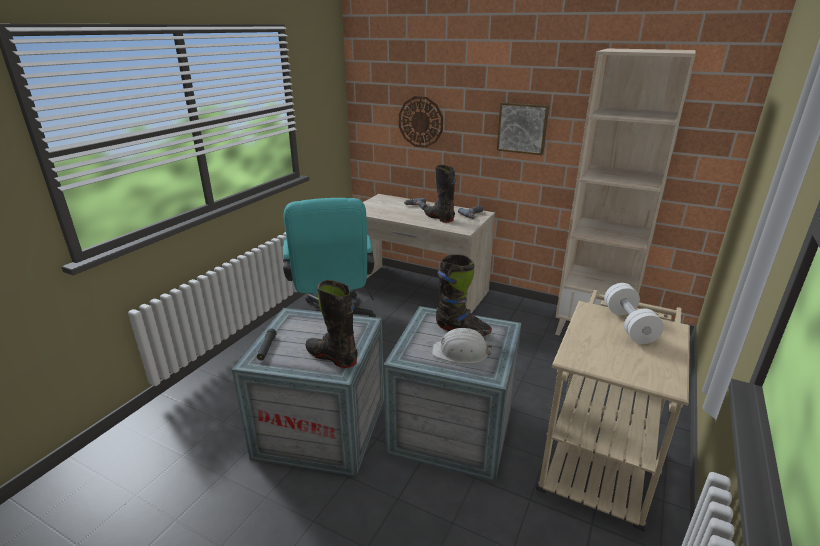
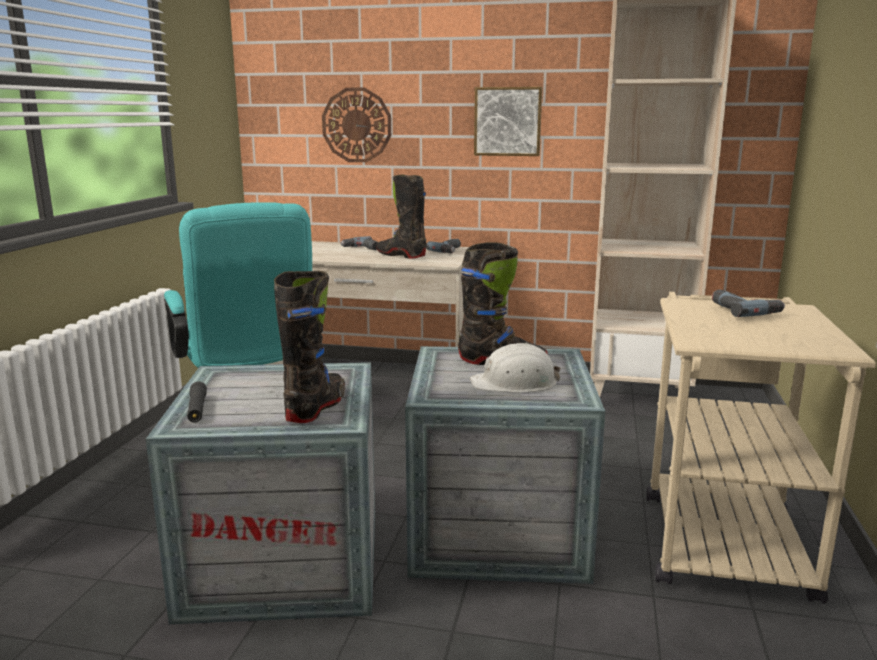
camera: 15 degrees left, 10 degrees down
black boot [305,280,358,368] -> black boot turned 90 degrees clockwise [274,271,345,423]
white dumbbell [604,283,664,344] -> power drill [712,290,785,317]

